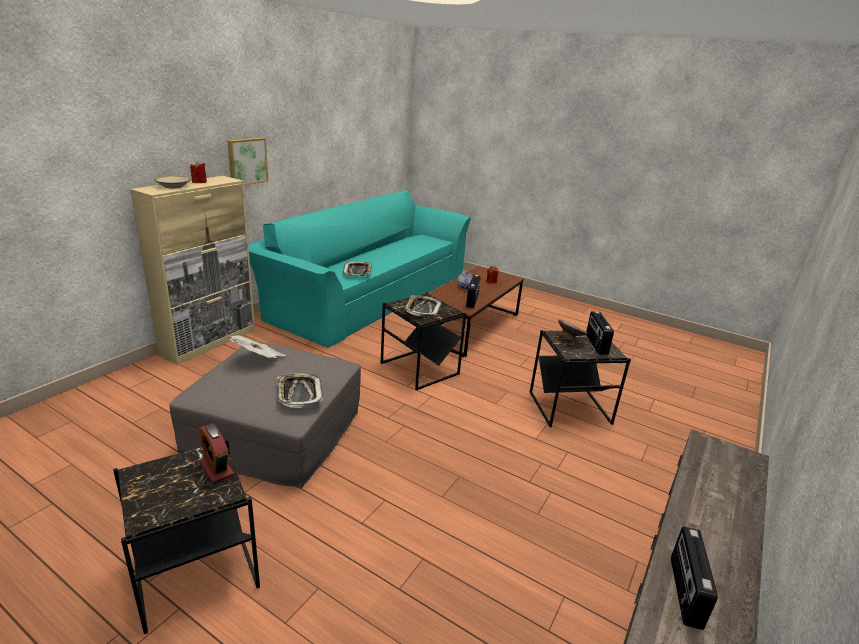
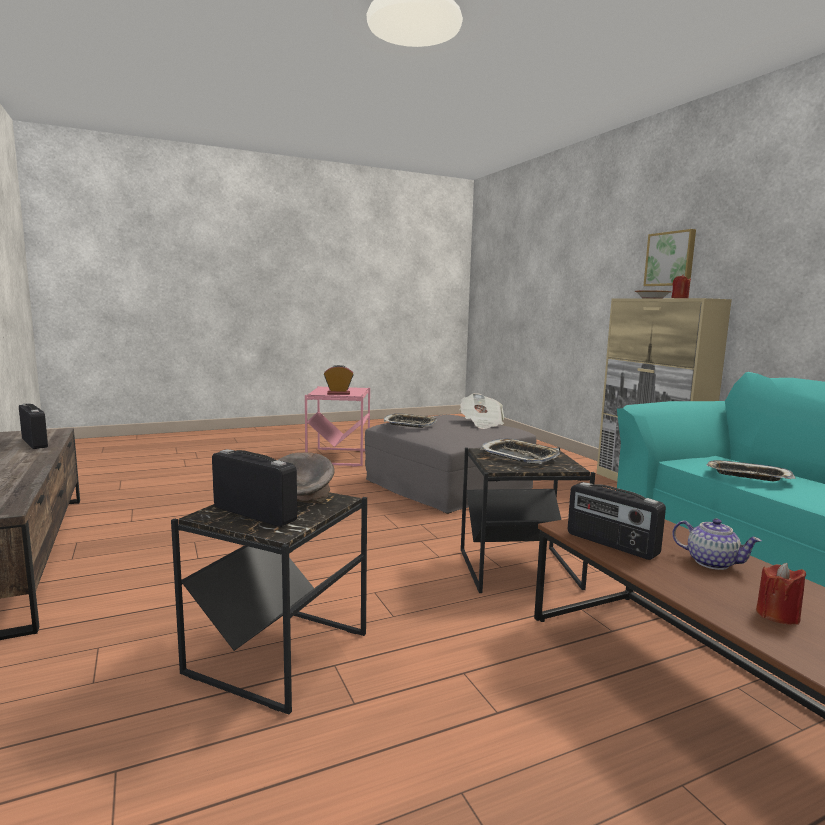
camera: 125 degrees right, 15 degrees down
black side table [113,439,260,634] -> pink side table [305,386,370,467]
picture [227,138,268,185] -> picture moved to [643,229,696,286]

